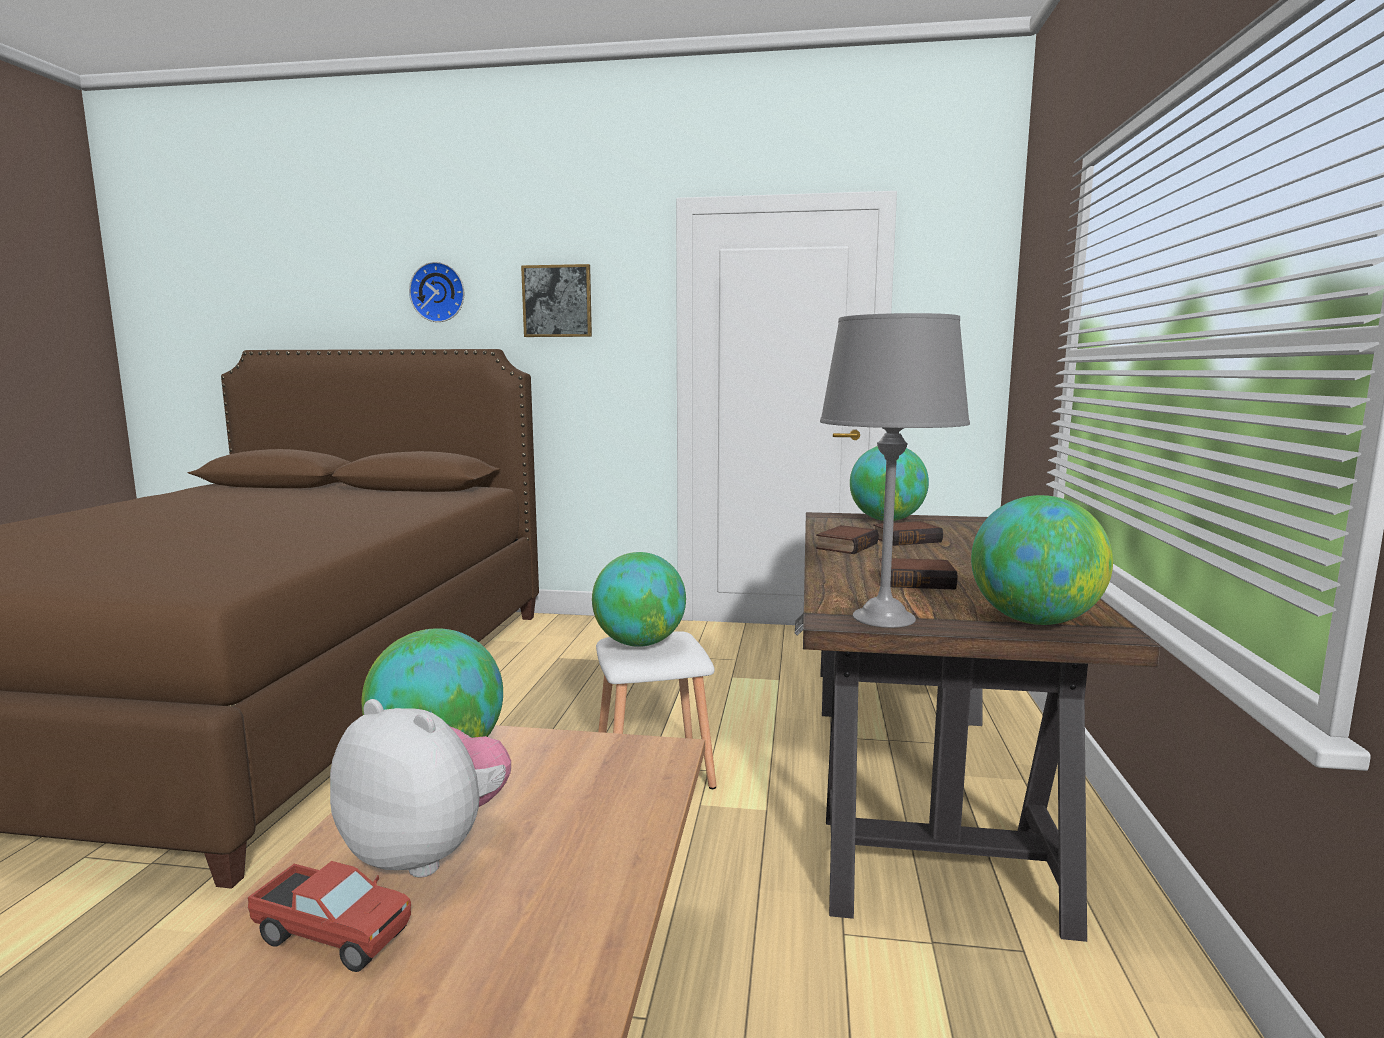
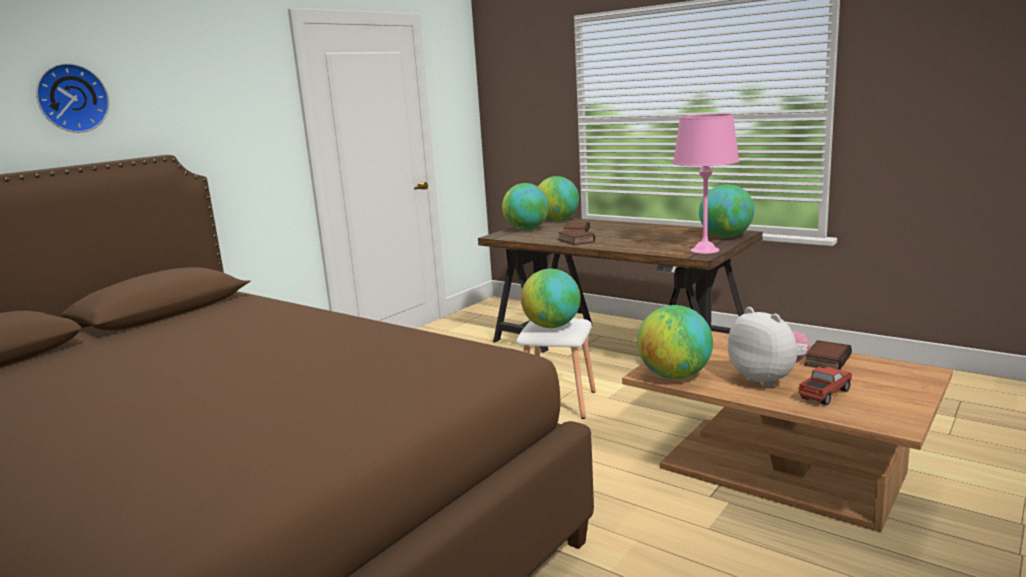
camera: 60 degrees left, 5 degrees up
plush toy [330,699,511,877] -> plush toy turned 90 degrees clockwise [727,307,810,387]
picture [521,264,592,337] -> none
grey table lamp [820,313,970,628] -> pink table lamp [673,114,740,254]
book [879,558,957,590] -> book moved to [804,340,852,370]
none -> globe [538,176,579,221]

